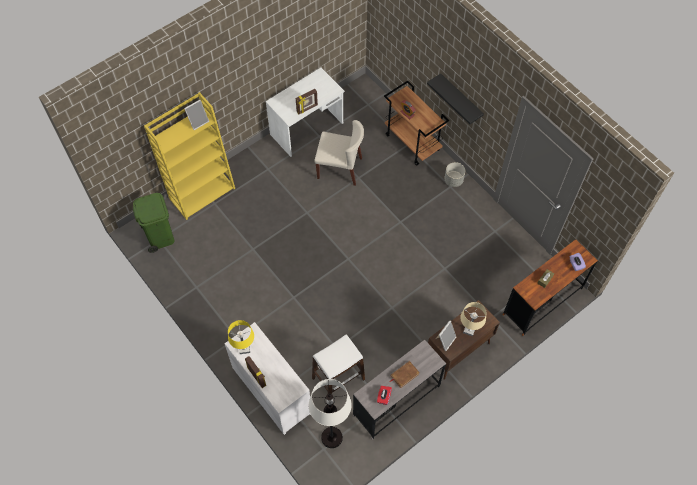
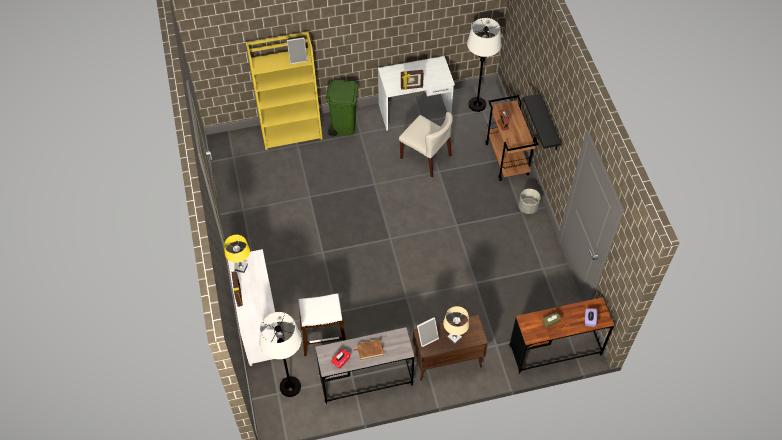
camera: 25 degrees right, 5 degrees down
green trash can [133,193,174,253] -> green trash can moved to [326,80,358,136]
none -> white floor lamp [467,18,501,112]

